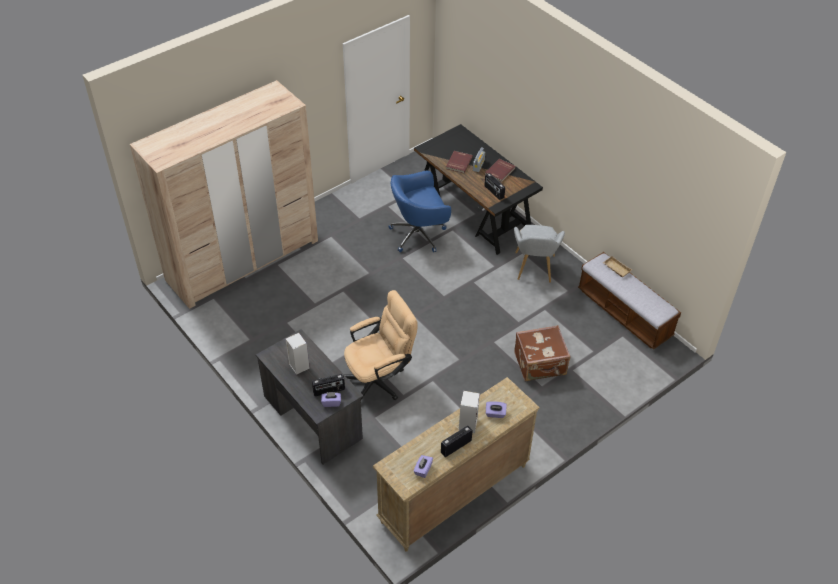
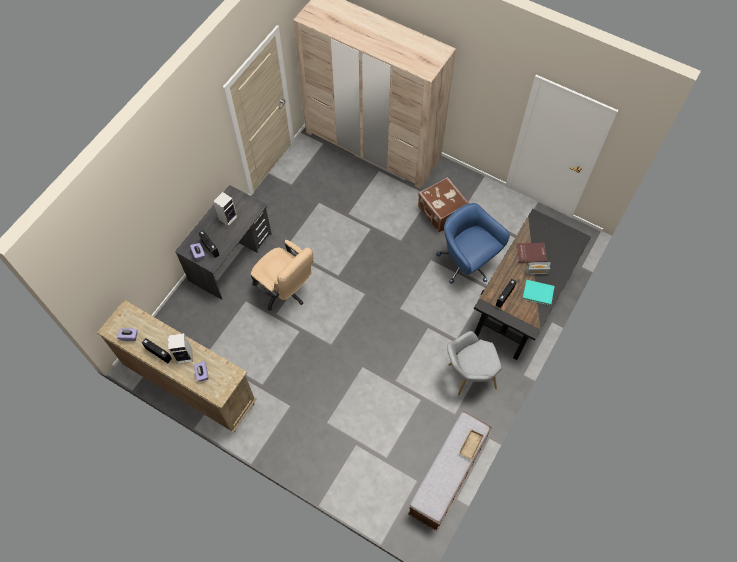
camera: 70 degrees right, 15 degrees up
red book [485,159,515,182] -> turquoise book [523,280,555,306]
brown suitcase [514,325,570,381] -> brown suitcase moved to [418,177,469,233]

